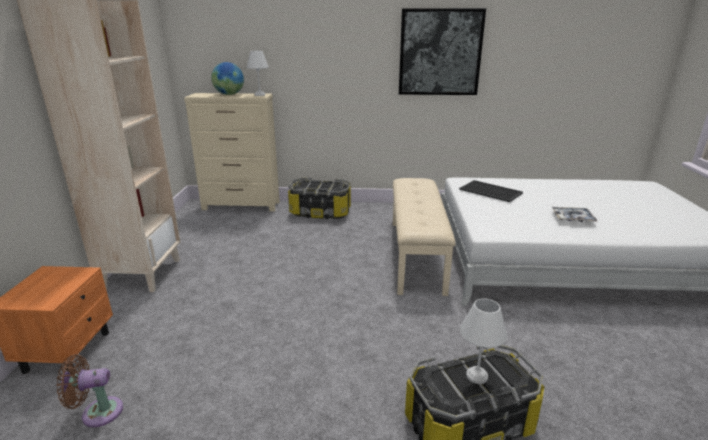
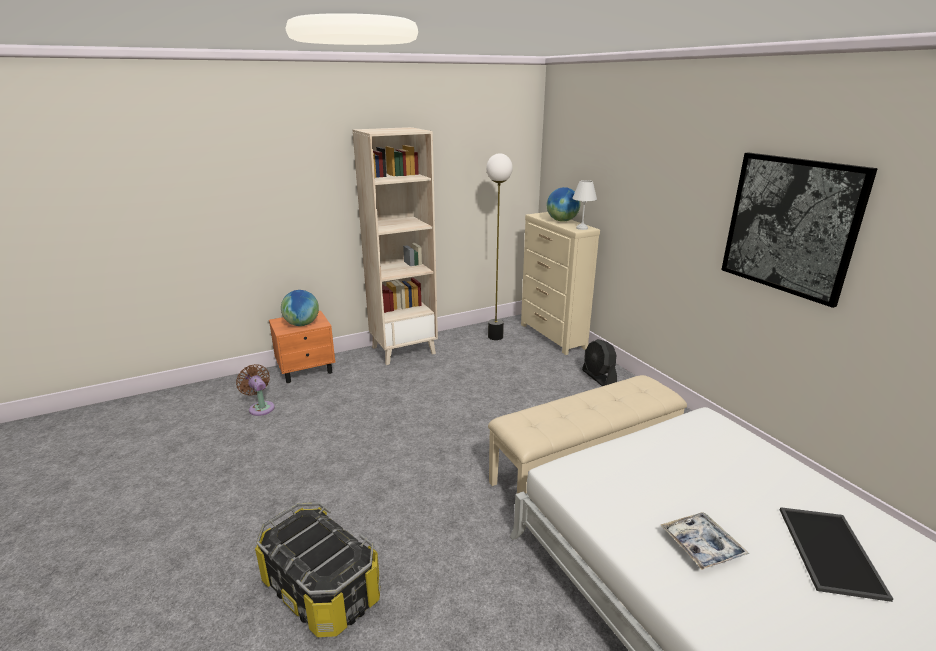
camera: 60 degrees right, 0 degrees up
storage box [288,178,351,219] -> black fan [582,339,617,386]
tray [459,180,523,202] -> tray moved to [780,507,893,602]
white table lamp [460,298,507,384] -> none
none -> globe [281,290,319,326]
none -> floor lamp [486,153,513,340]

